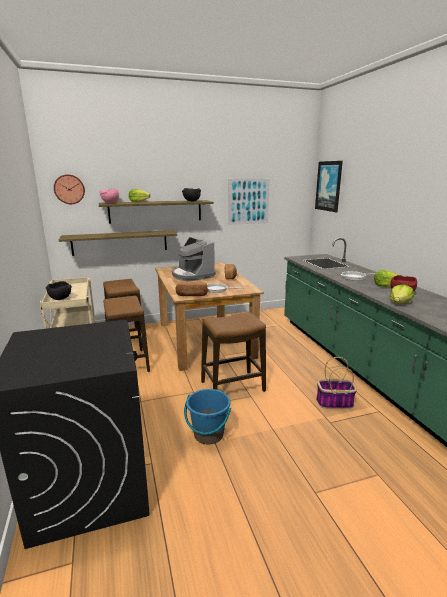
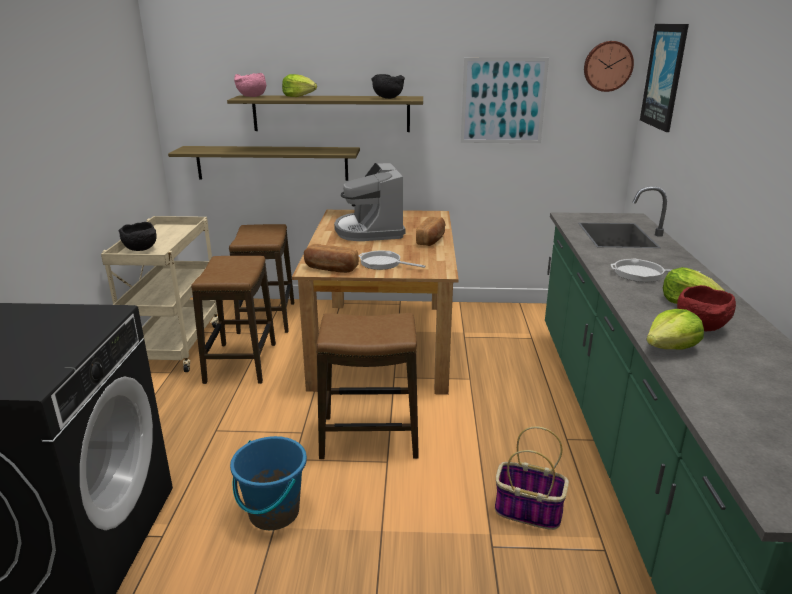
camera: 20 degrees right, 5 degrees up
wall clock [54,174,85,204] -> wall clock moved to [584,41,634,92]

